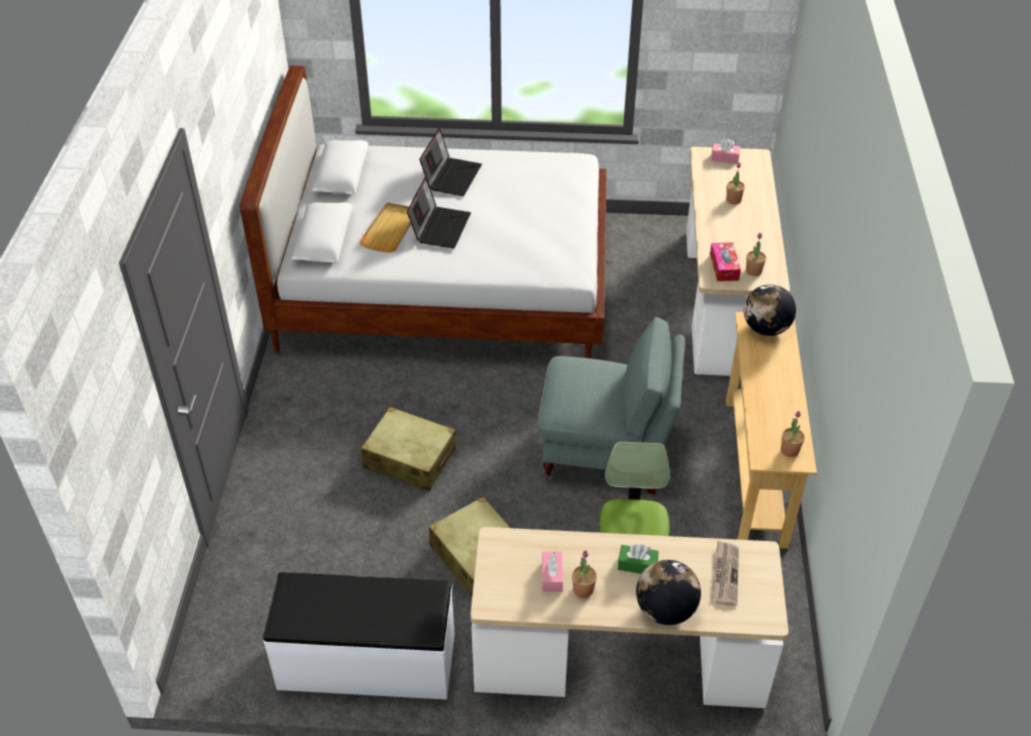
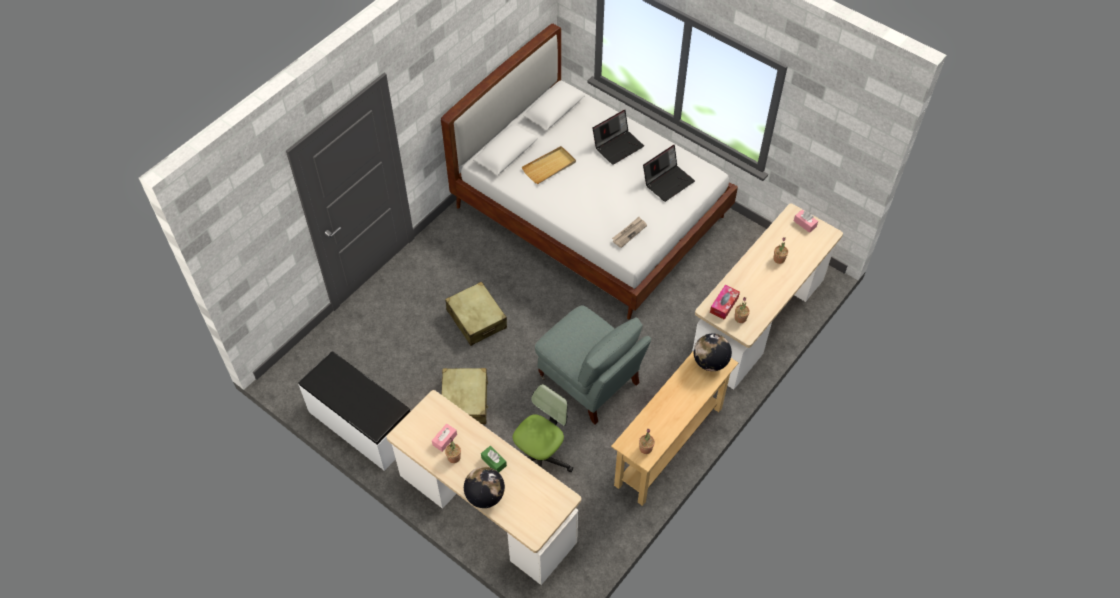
camera: 35 degrees right, 10 degrees up
laptop [407,177,471,248] -> laptop moved to [643,145,695,202]
newspaper [711,541,739,606] -> newspaper moved to [612,217,647,248]

